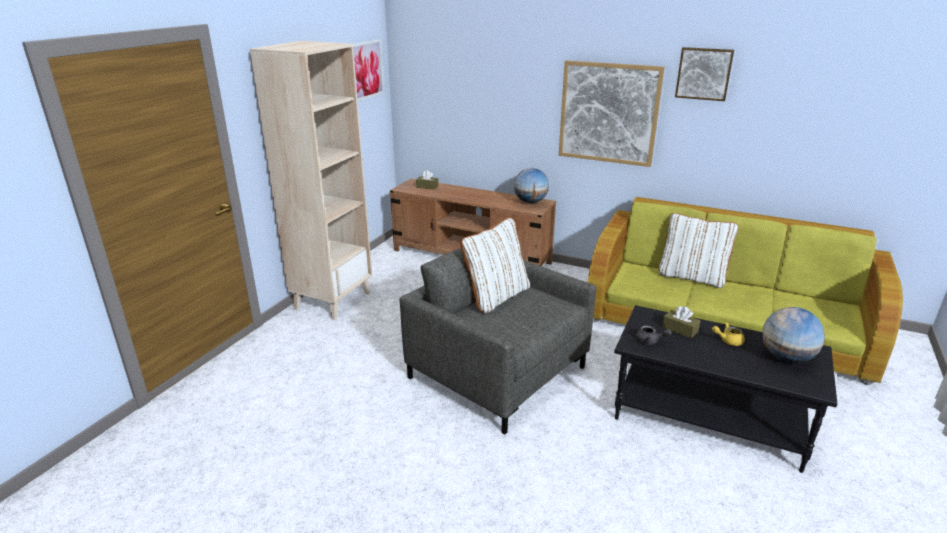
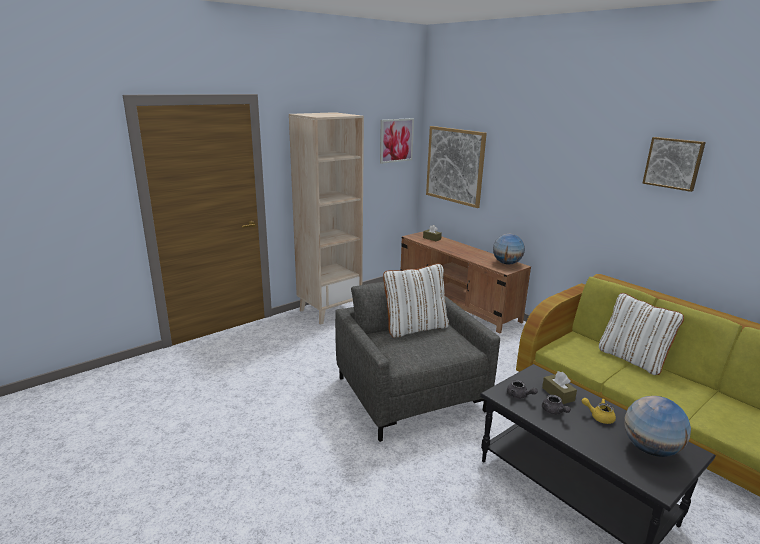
camera: 25 degrees right, 5 degrees down
picture [559,60,665,167] -> picture moved to [426,126,487,208]
none -> grey teapot [542,395,571,415]

